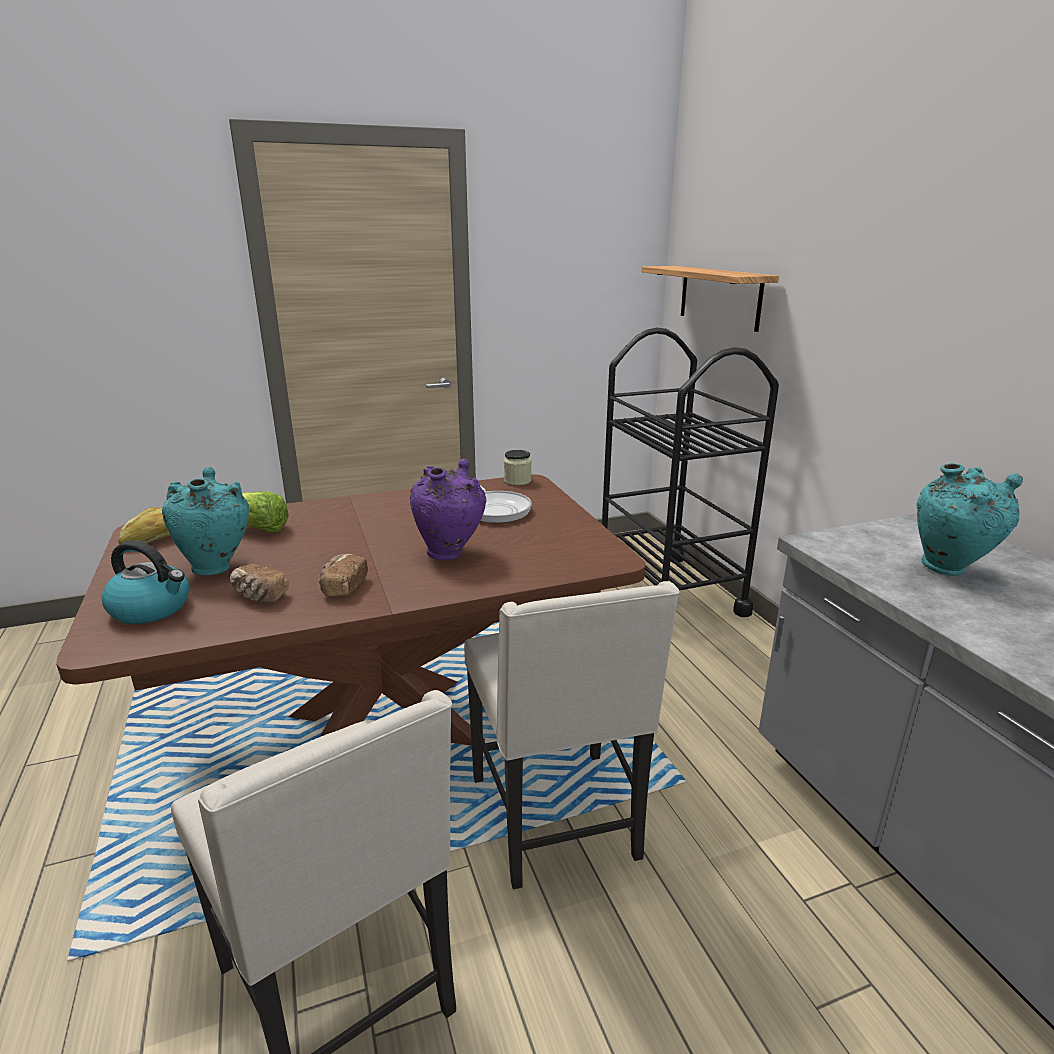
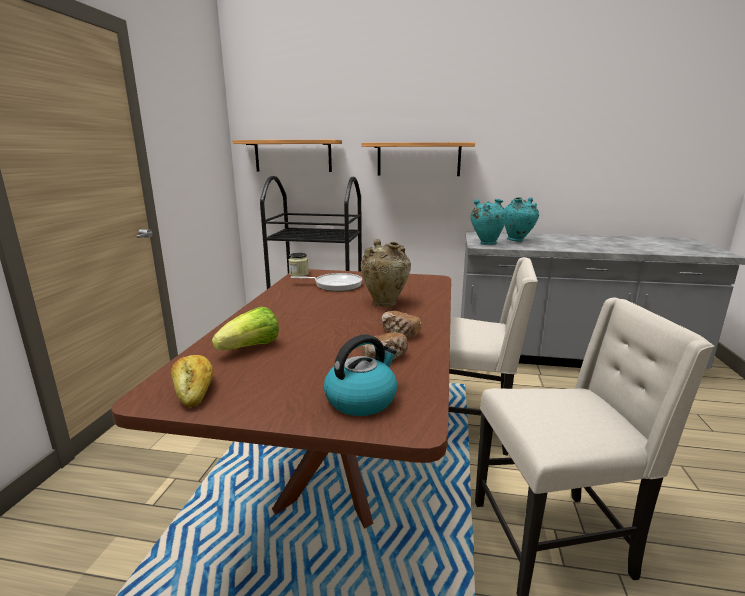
camera: 60 degrees left, 5 degrees down
turquoise vase [162,467,249,575] -> turquoise vase moved to [471,199,507,245]
purple vase [410,458,486,560] -> beige vase [361,239,411,307]
none -> shelf [361,142,475,176]

